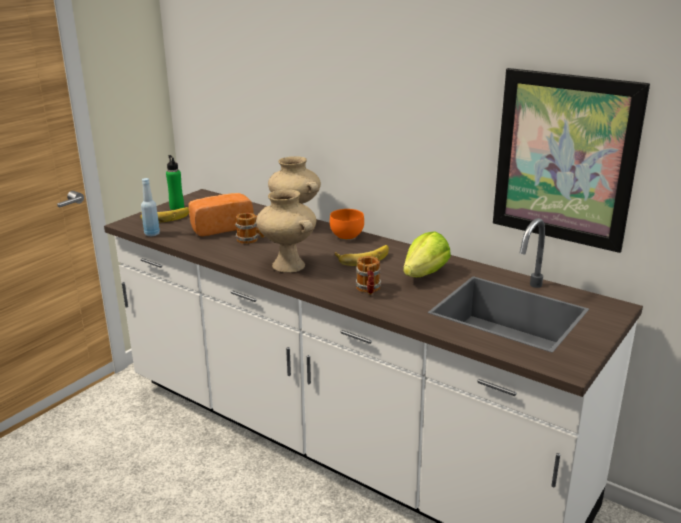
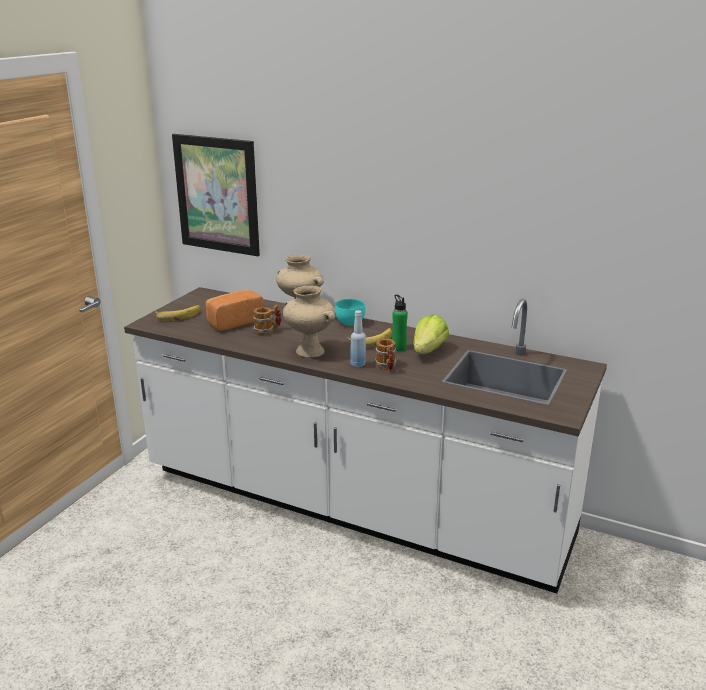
camera: 10 degrees left, 0 degrees up
blue bottle [141,178,160,236] -> blue bottle moved to [350,310,366,367]
green bottle [166,155,184,210] -> green bottle moved to [392,295,408,351]
orange bowl [330,209,364,240] -> turquoise bowl [335,299,365,326]
picture [493,68,650,253] -> picture moved to [172,134,260,256]

